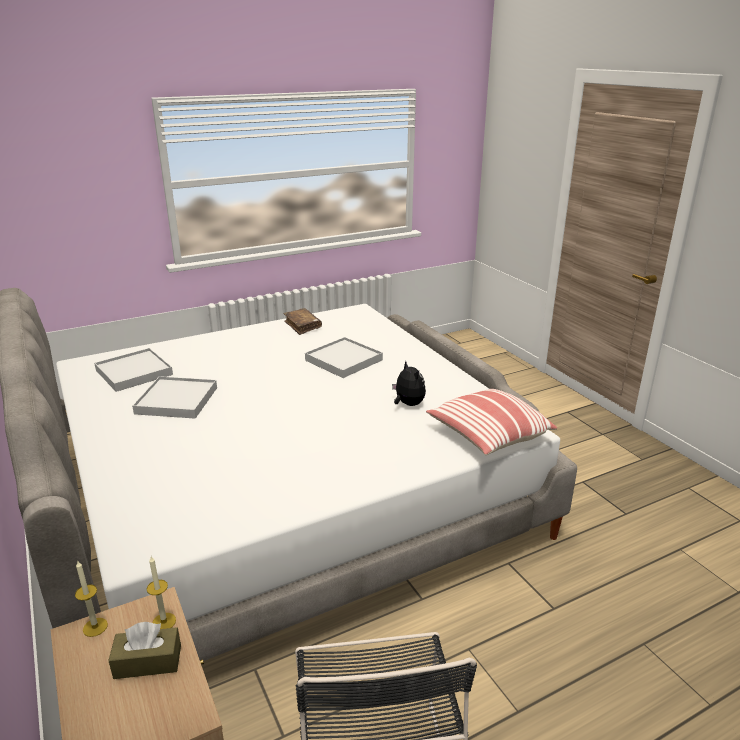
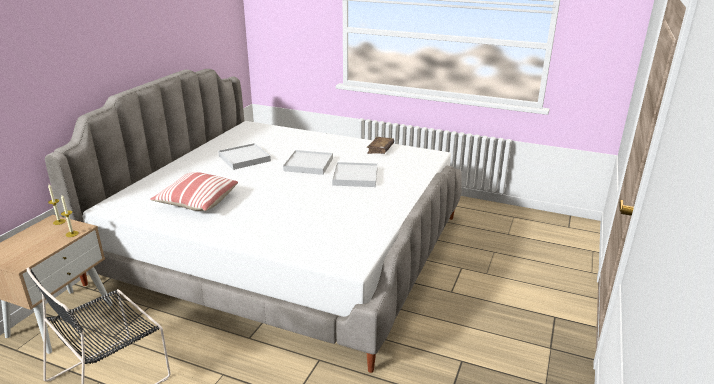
camera: 50 degrees right, 0 degrees up
white tray [94,348,173,392] -> white tray moved to [283,150,333,175]
brown tissue box [108,622,181,679] -> none
plush toy [392,361,426,406] -> none
pillow [426,389,557,455] -> pillow moved to [150,172,238,211]

